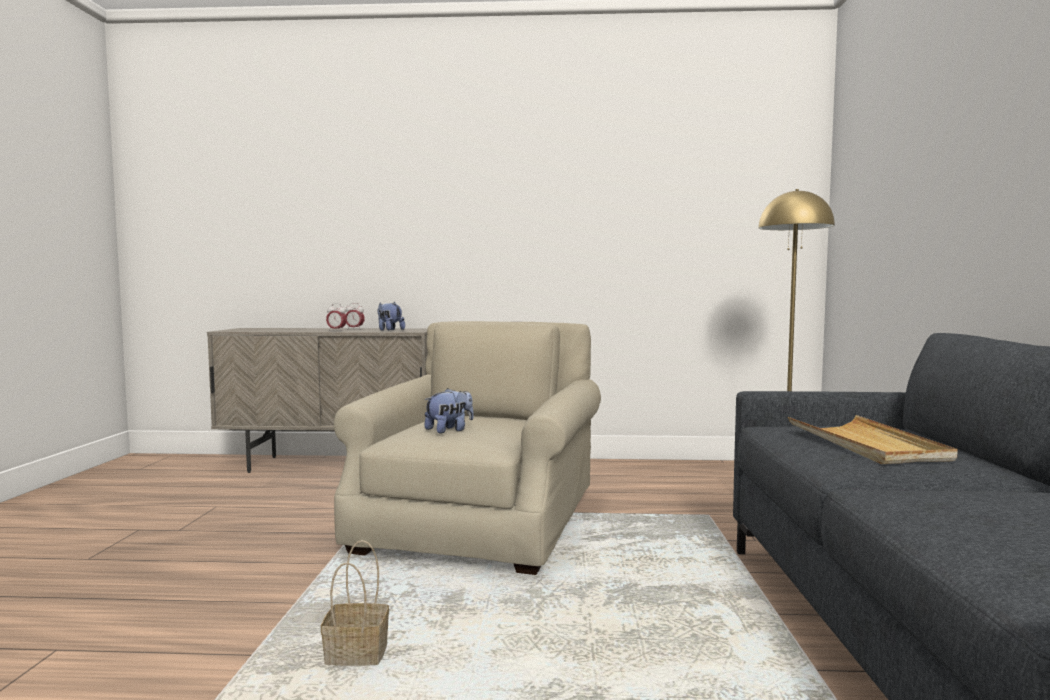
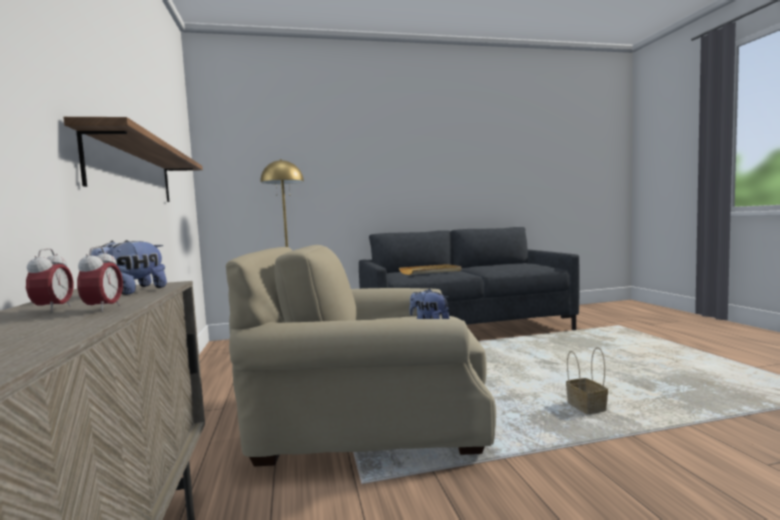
camera: 105 degrees left, 0 degrees up
none -> shelf [63,117,203,202]

